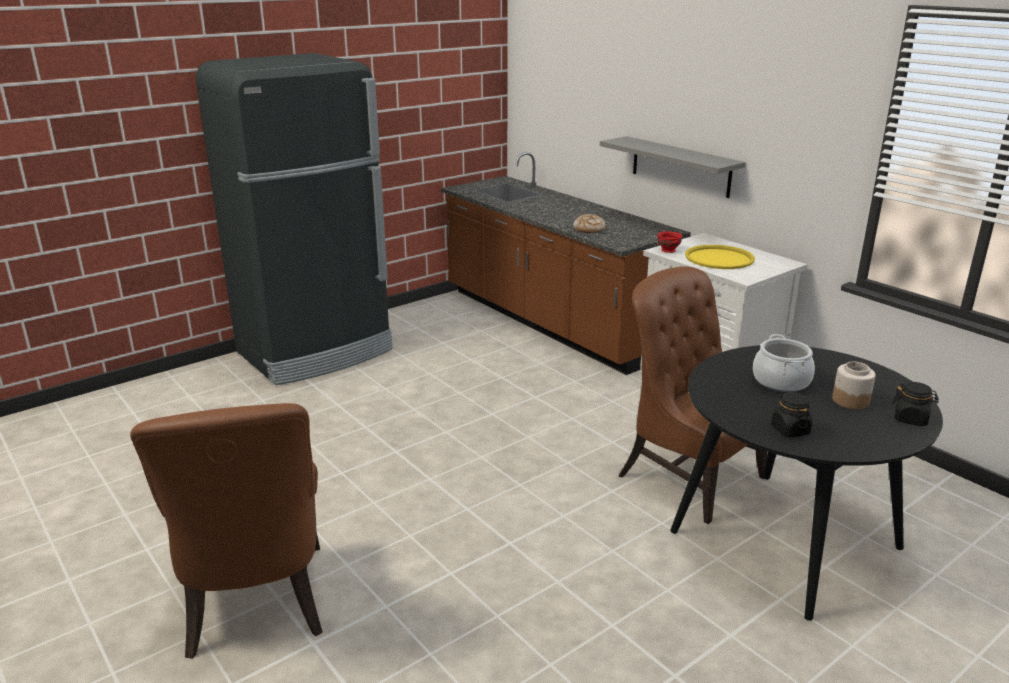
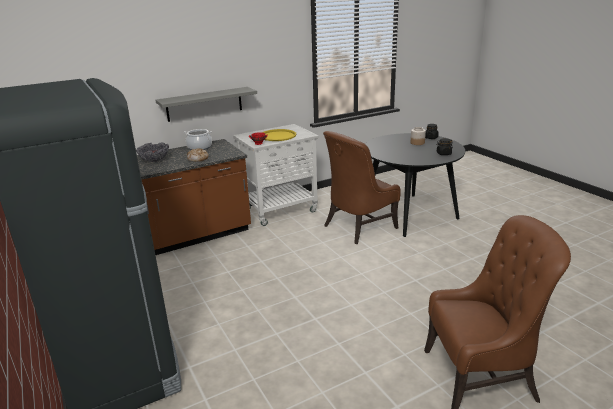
camera: 80 degrees left, 0 degrees up
cooking pot [753,334,815,392] -> cooking pot moved to [184,129,212,150]
none -> bowl [136,142,169,162]

